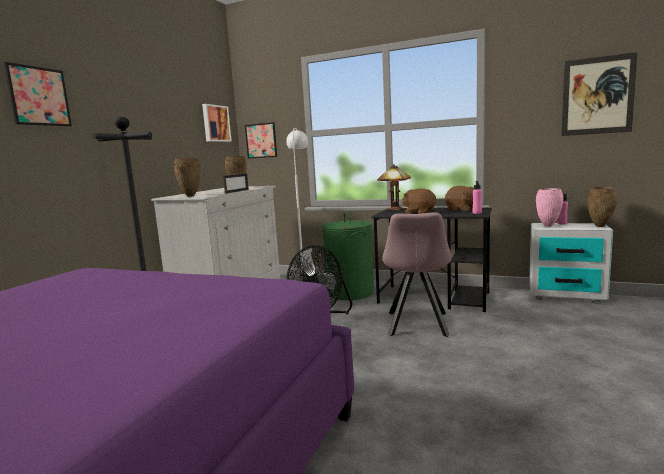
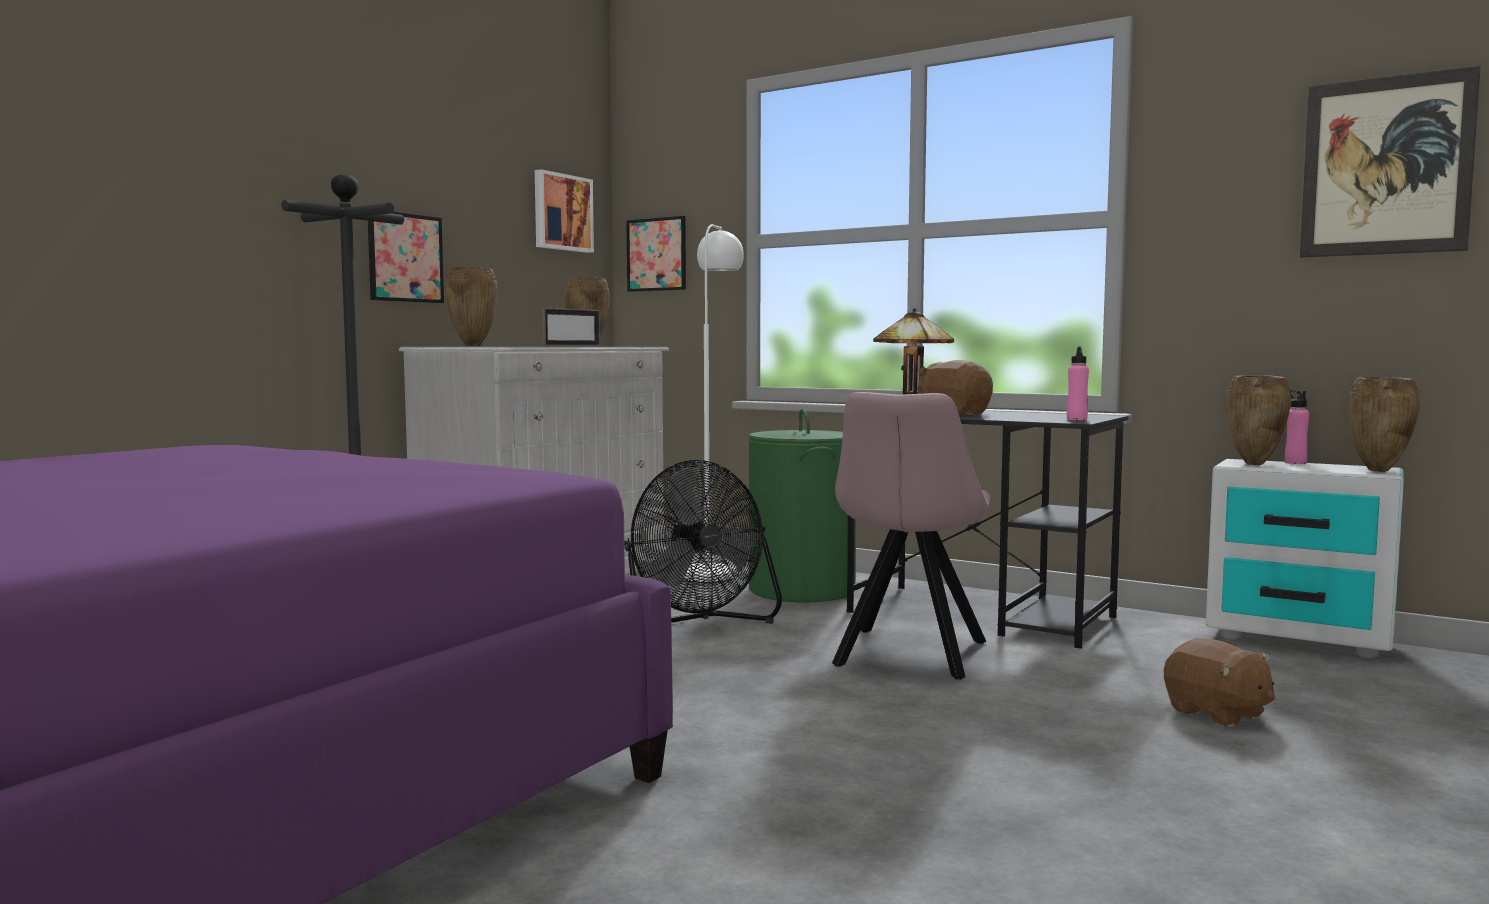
camera: 10 degrees right, 5 degrees down
picture [3,62,72,126] -> picture moved to [368,212,444,303]
brown plush toy [445,186,474,211] -> brown plush toy moved to [1164,638,1275,727]
pink vase [536,188,563,227] -> brown vase [1226,375,1291,465]

